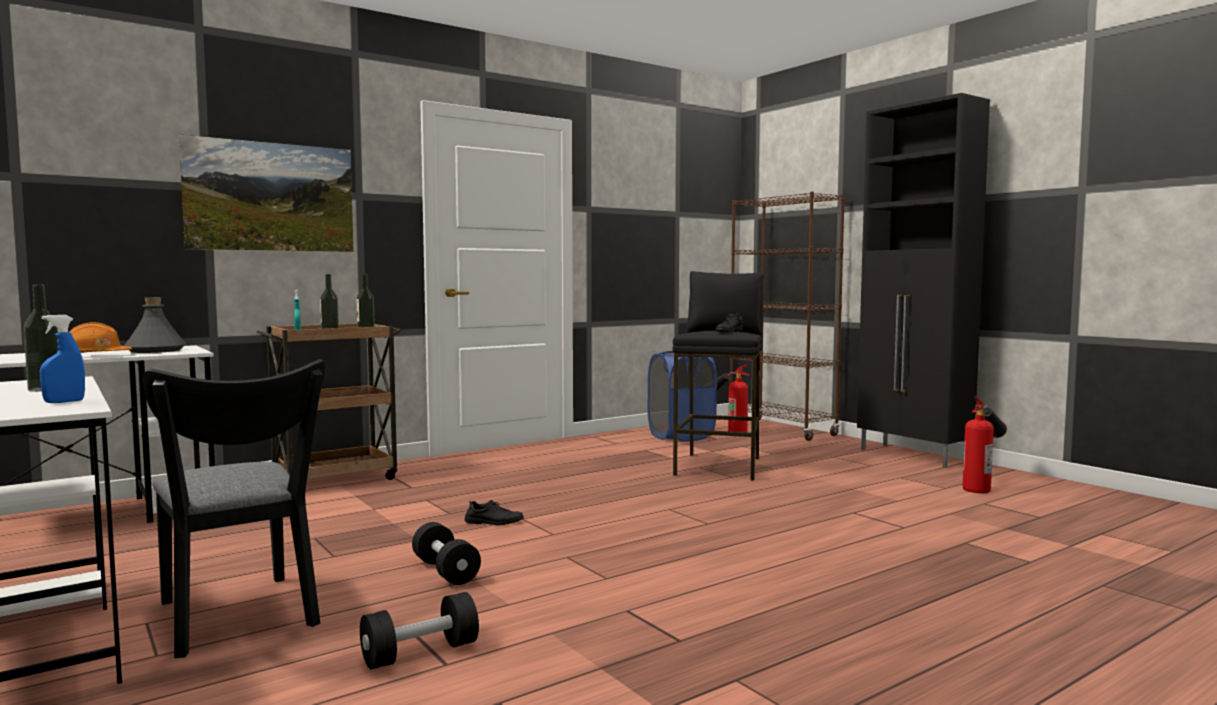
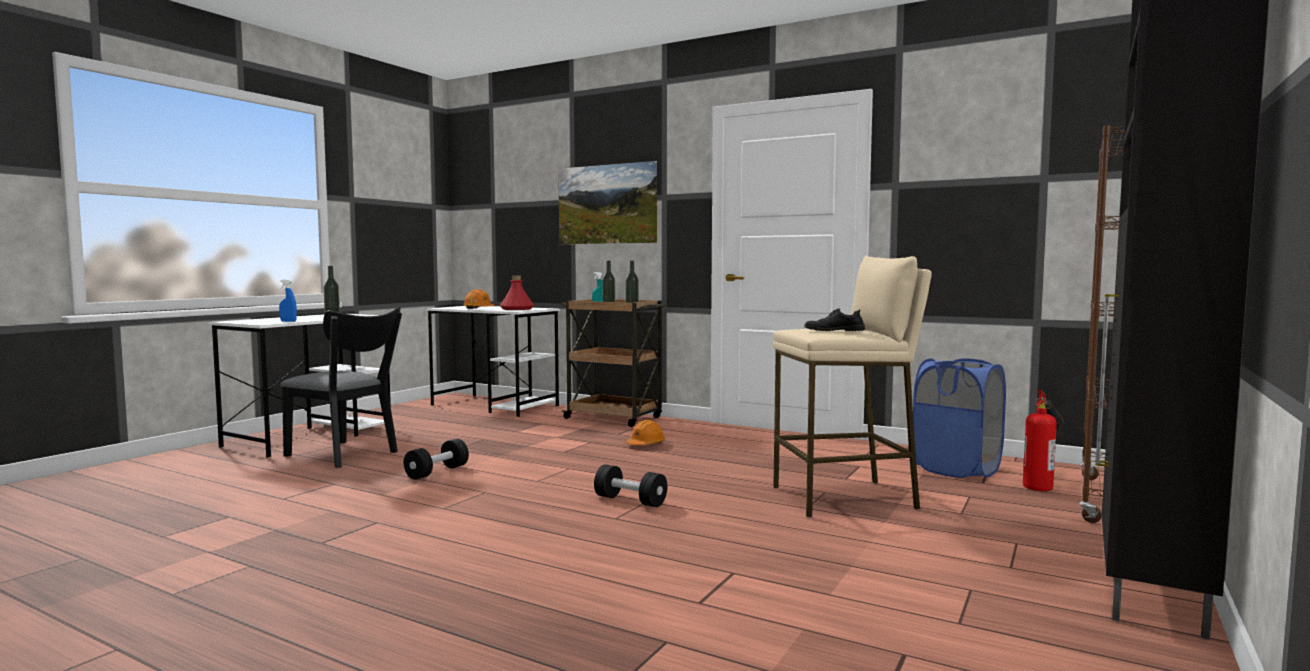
camera: 65 degrees right, 0 degrees up
grey bottle [124,297,186,353] -> red bottle [499,276,534,310]
black chair [143,359,326,658] -> black chair turned 90 degrees counterclockwise [280,306,402,468]
black dumbbell [360,592,479,669] -> black dumbbell moved to [594,464,667,507]
black shoe [464,500,524,525] -> none
black stool [673,271,764,481] -> beige stool [773,256,932,518]
fire extinguisher [963,396,1007,493] -> none
none -> orange hard hat [626,420,665,445]

